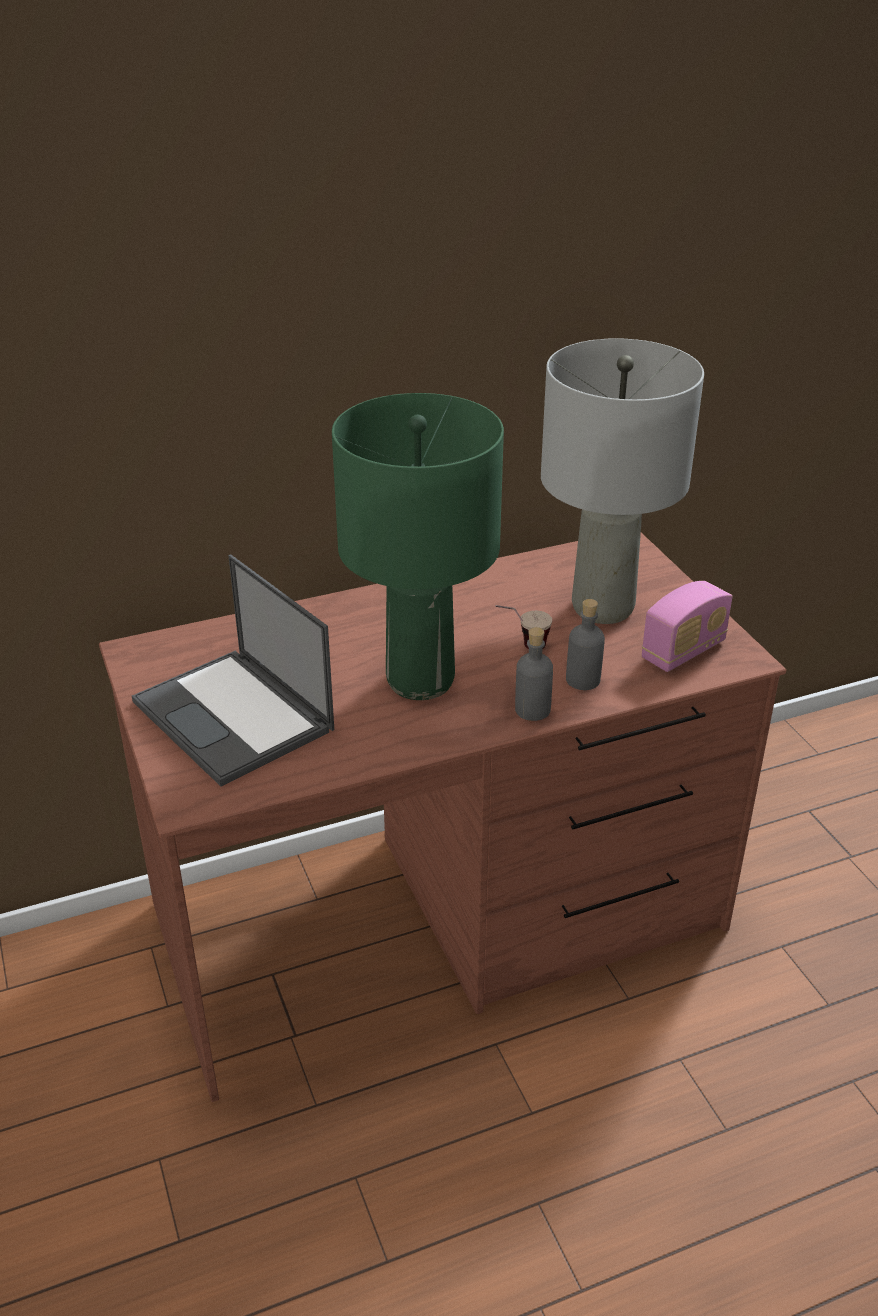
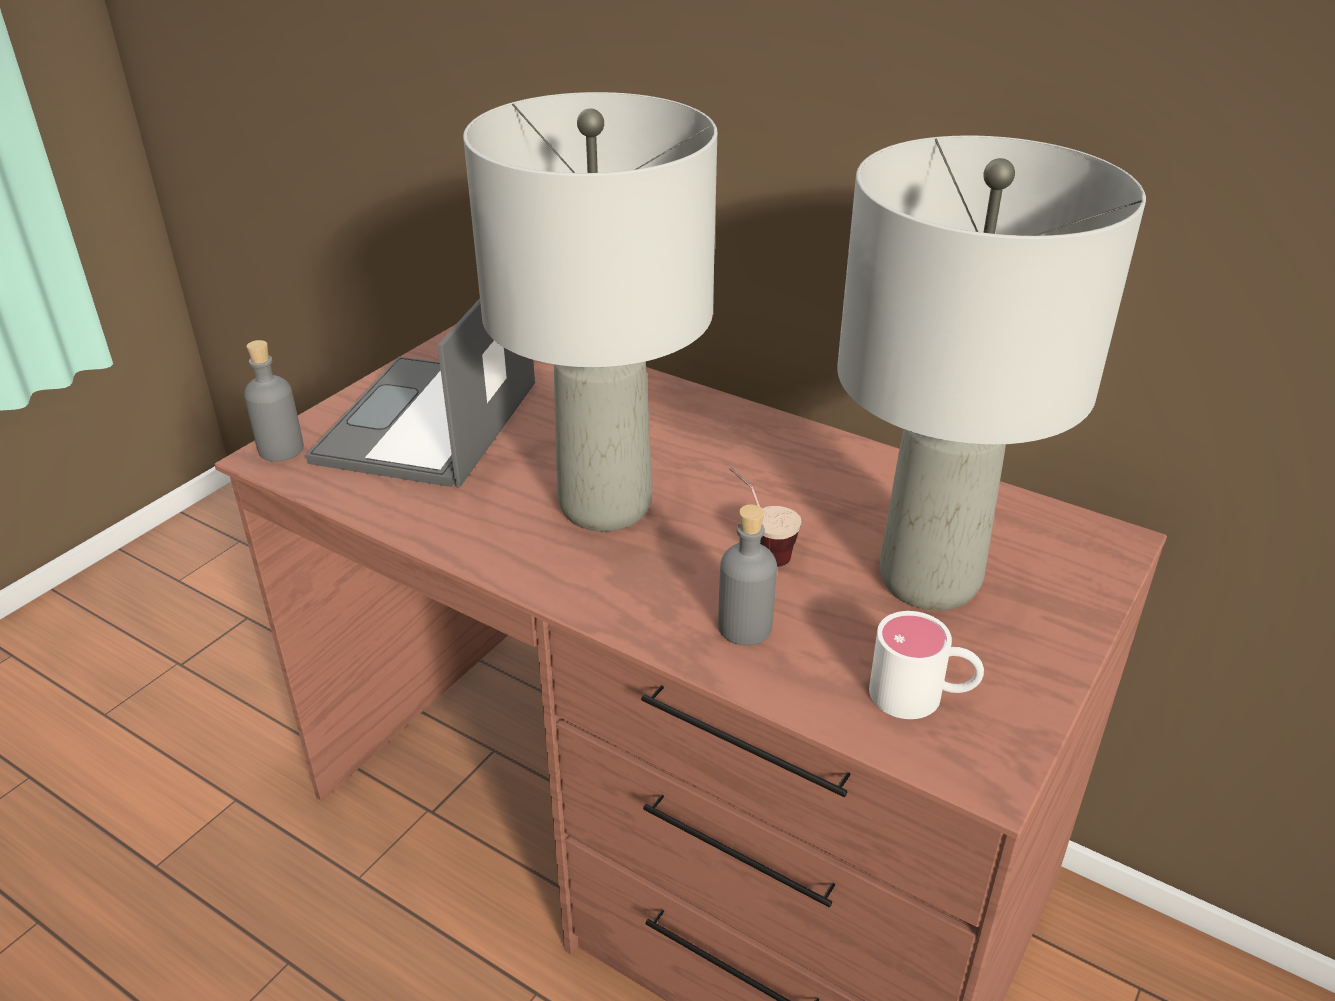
camera: 55 degrees right, 0 degrees up
green table lamp [332,393,504,700] -> grey table lamp [463,92,717,531]
grey bottle [515,627,553,721] -> grey bottle moved to [244,340,304,462]
radio [642,581,733,672] -> white mug [869,611,984,719]

